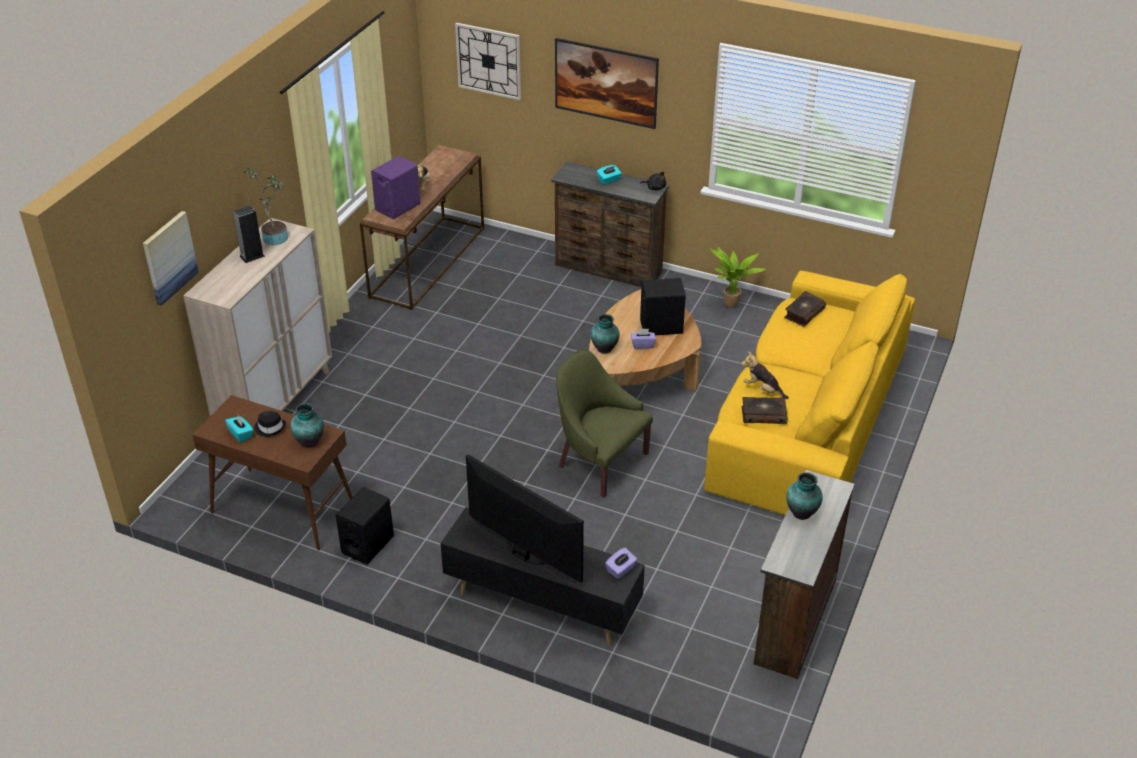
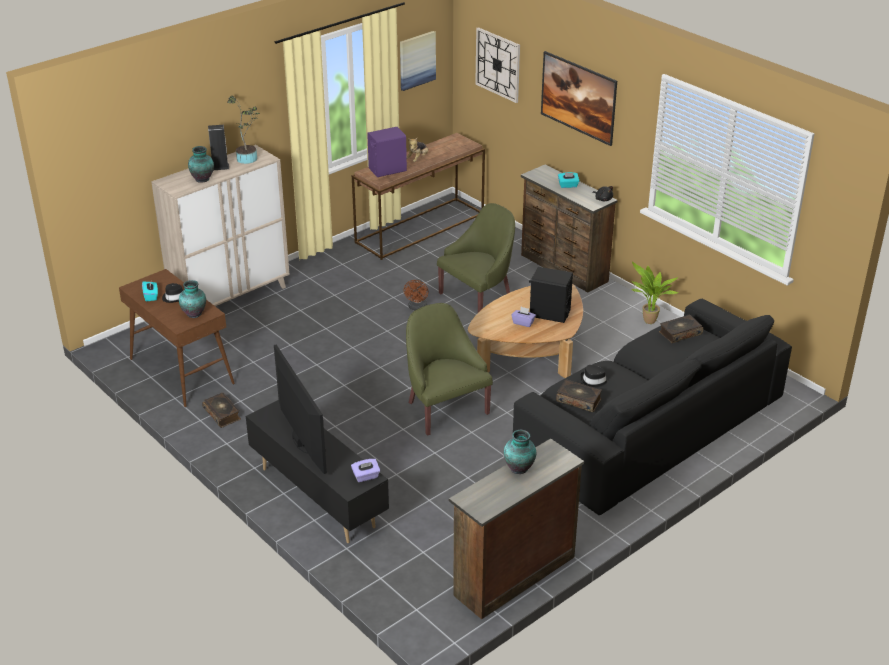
camera: 25 degrees right, 5 degrees down
picture [143,211,199,306] -> picture moved to [400,31,436,91]
black speaker [335,487,394,565] -> book [202,393,241,428]
vase [591,314,619,354] -> vase moved to [188,146,214,183]
yellow sofa [704,271,915,515] -> black sofa [513,299,792,515]
plush toy [741,351,789,399] -> black hat [580,365,609,388]
none -> brown fan [404,279,428,311]
none -> green armchair [437,203,515,312]

